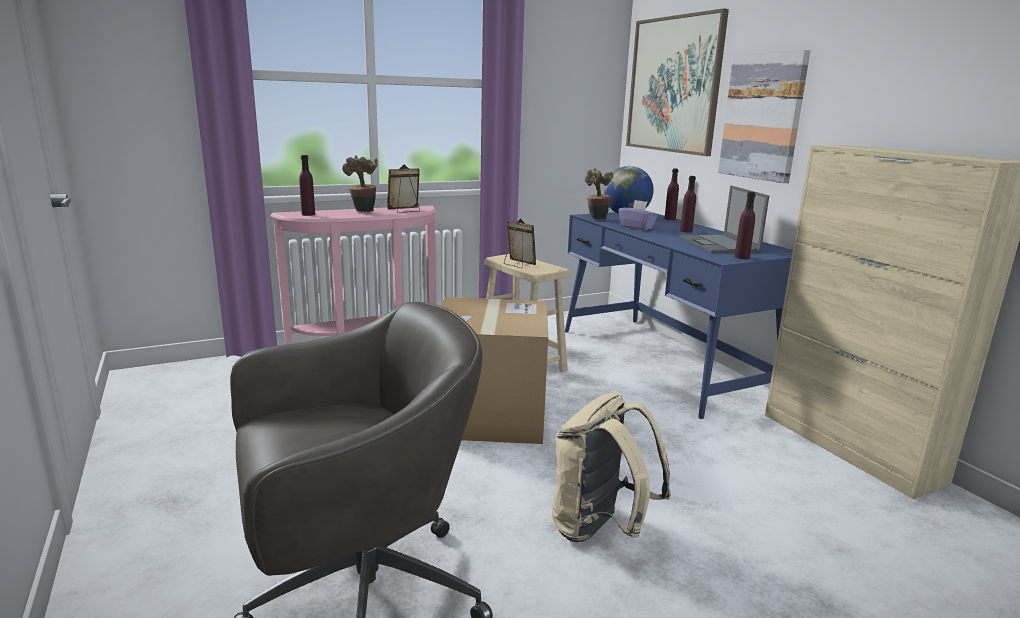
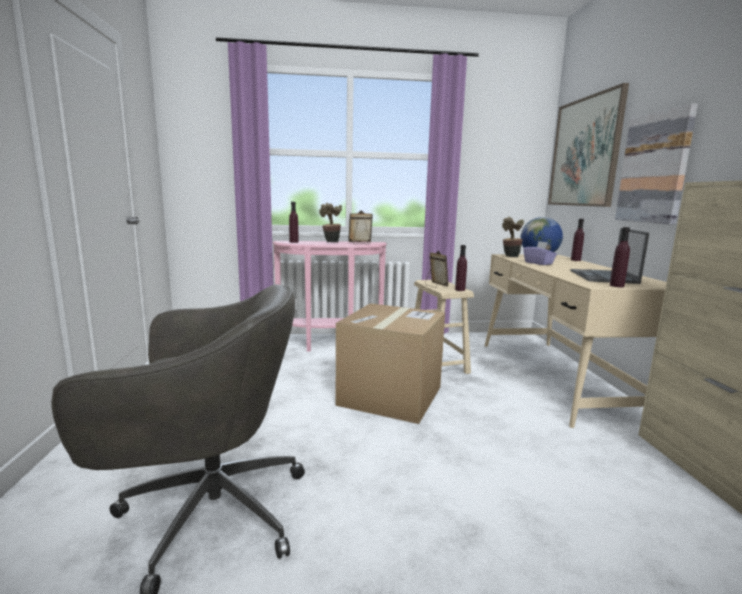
camera: 20 degrees right, 5 degrees down
beige backpack [552,393,671,542] -> none
blue desk [565,211,793,419] -> beige desk [485,254,667,428]
purple bottle [680,176,696,233] -> purple bottle moved to [455,245,467,291]

